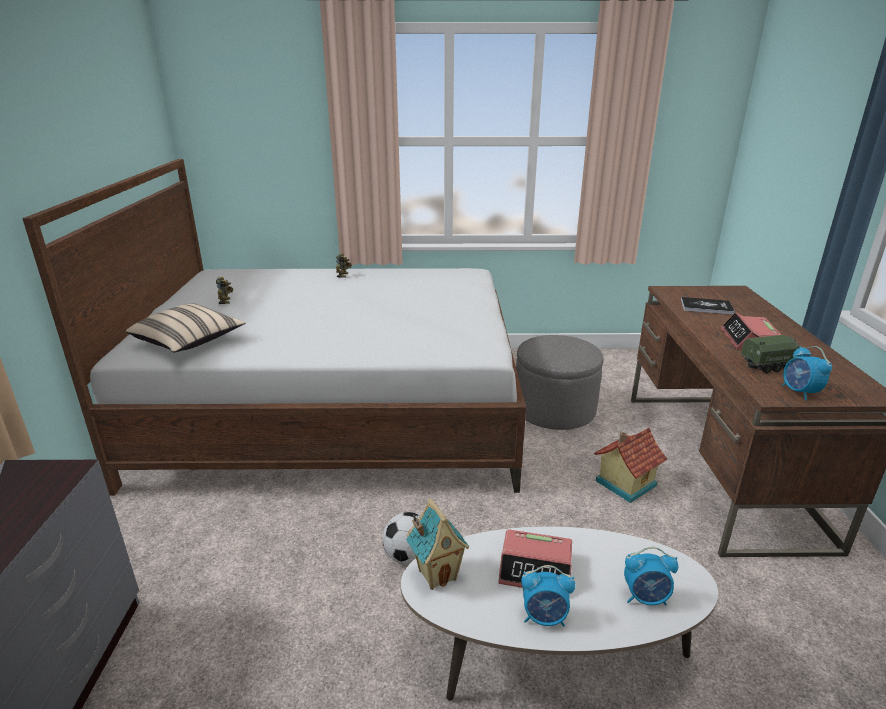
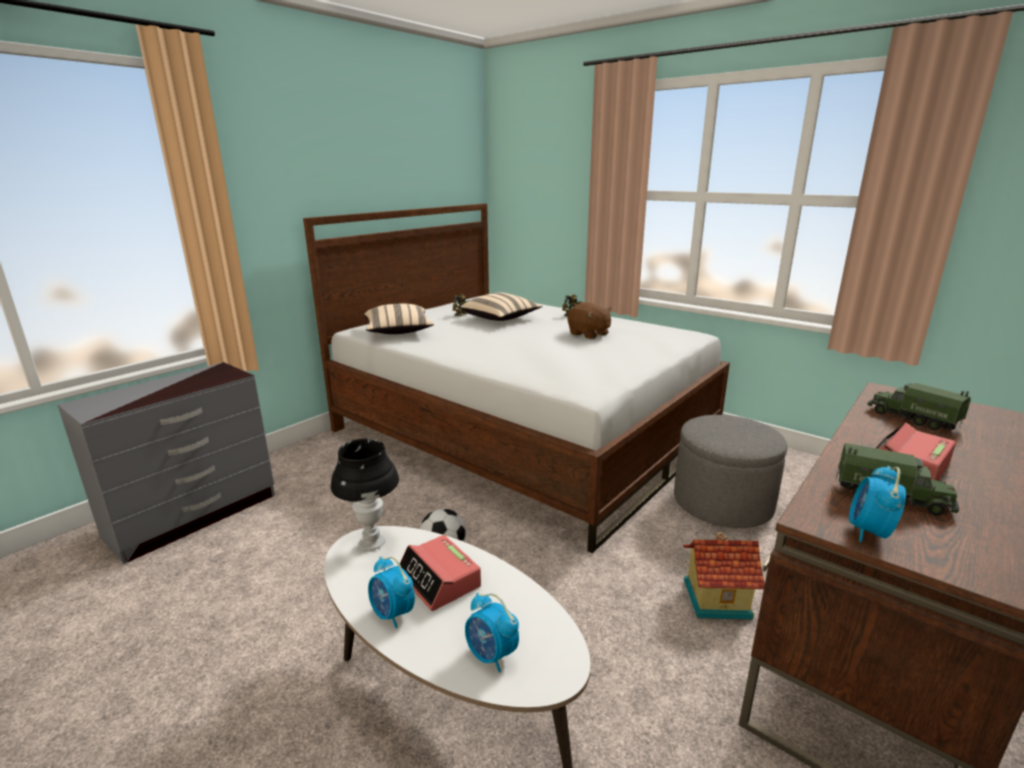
camera: 40 degrees right, 5 degrees down
toy house [406,498,469,590] -> black table lamp [331,438,399,551]
book [681,297,735,315] -> toy truck [868,383,970,430]
none -> beige pillow [460,292,542,321]
none -> brown plush toy [568,302,612,339]

